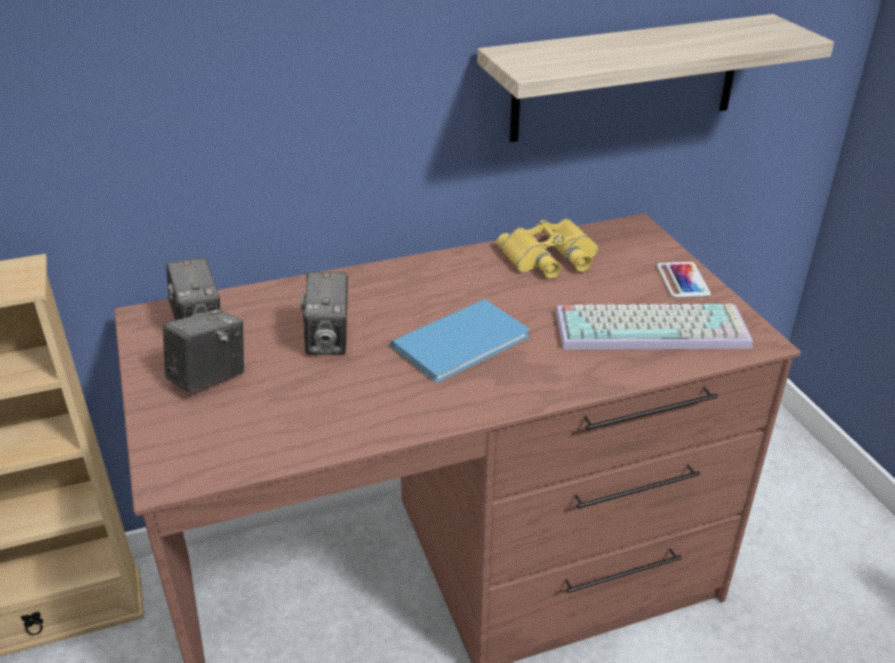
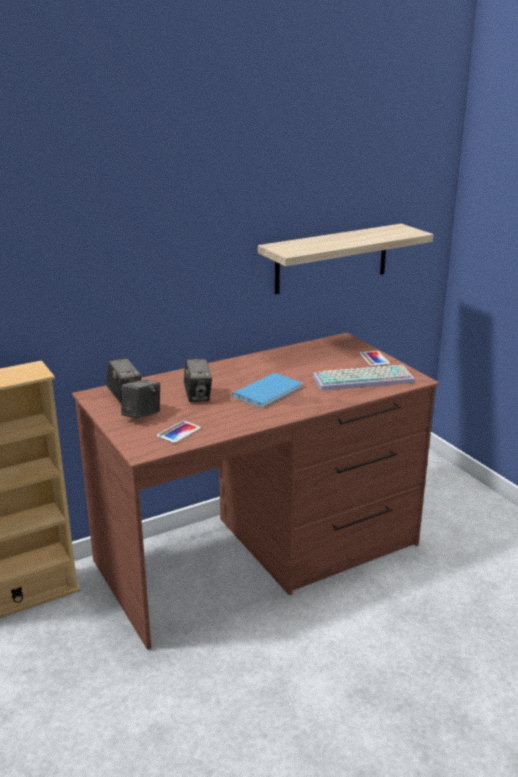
camera: 10 degrees left, 10 degrees down
yellow binoculars [497,219,598,279] -> none
none -> phone [157,421,201,443]

